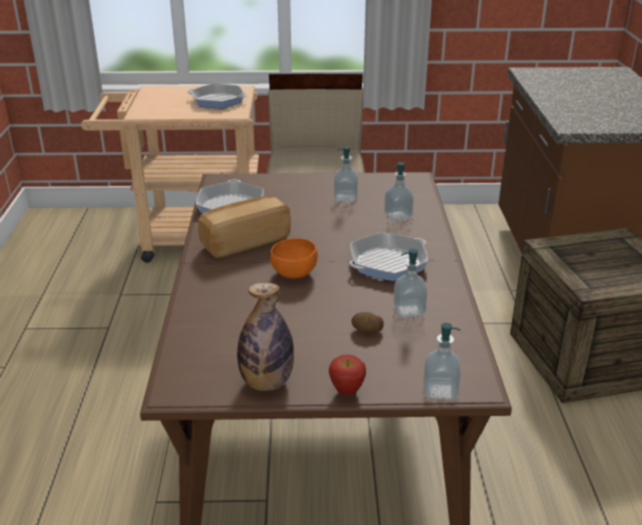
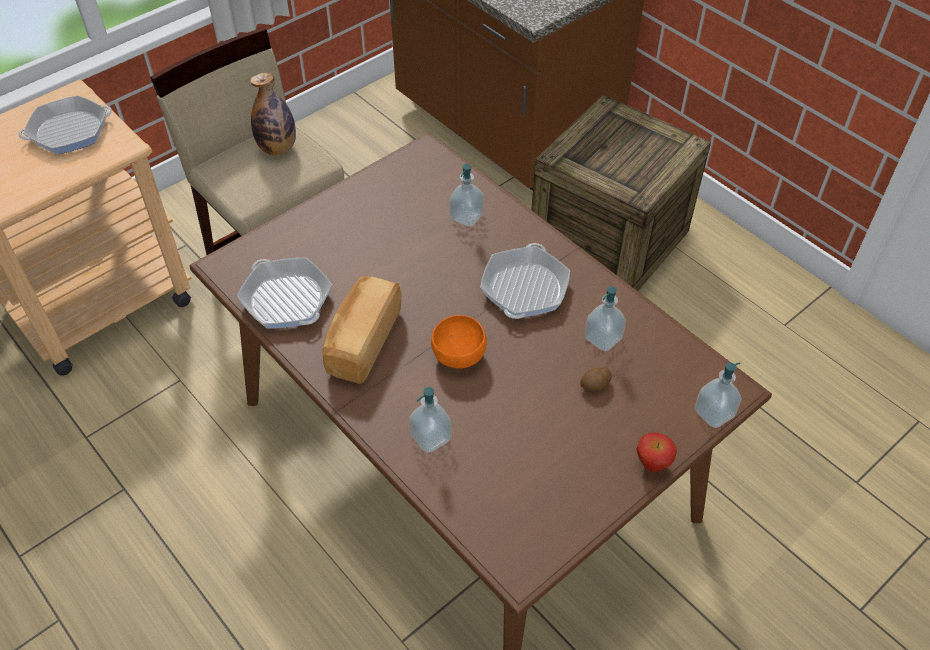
camera: 40 degrees left, 20 degrees up
bottle [237,283,294,391] -> bottle moved to [250,73,296,155]
soap dispenser [334,146,358,202] -> soap dispenser moved to [409,387,452,453]

